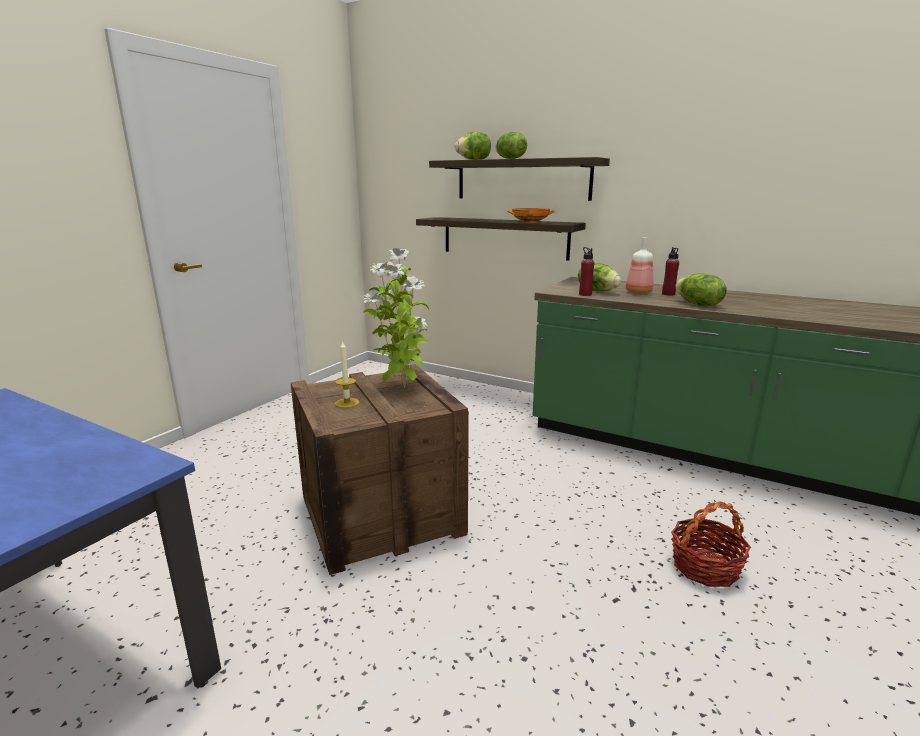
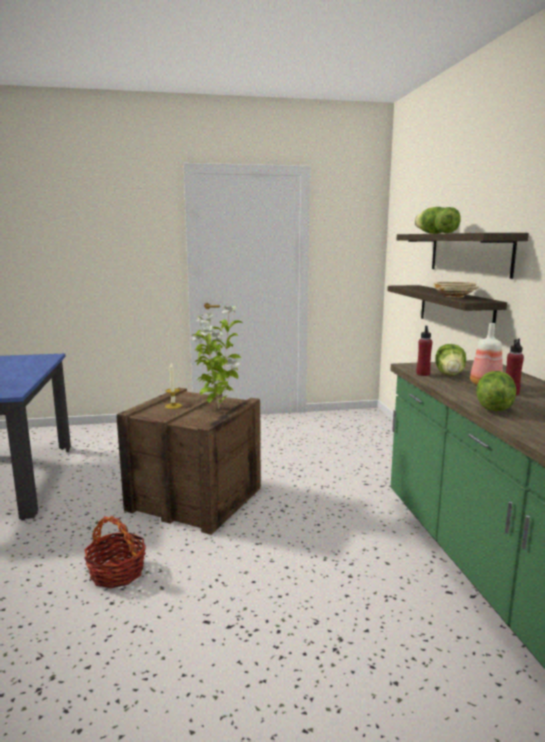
camera: 50 degrees right, 5 degrees down
orange bowl [507,208,555,223] -> beige bowl [433,282,479,298]
basket [671,501,751,587] -> basket moved to [84,516,146,588]

